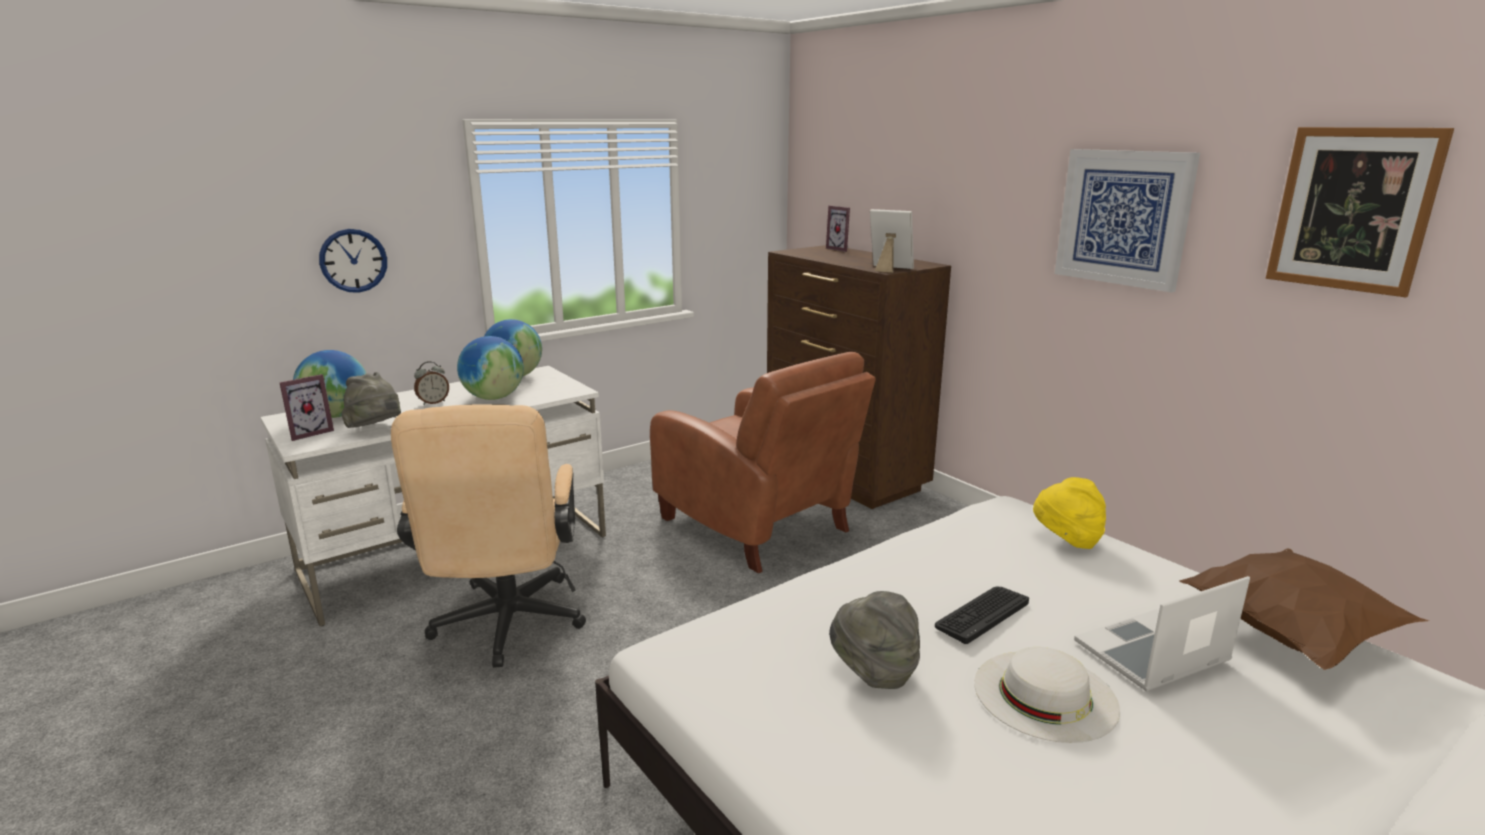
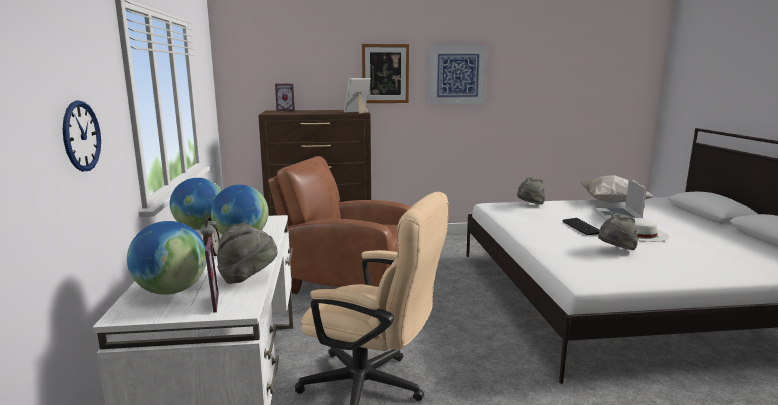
camera: 60 degrees left, 5 degrees down
brown armchair [650,352,876,573] -> brown armchair turned 150 degrees counterclockwise [268,156,411,294]
yellow hat [1033,477,1106,549] -> grey hat [517,177,545,204]
brown pillow [1179,548,1429,670] -> white pillow [580,175,654,203]
picture [1266,127,1454,297] -> picture moved to [362,44,409,103]

